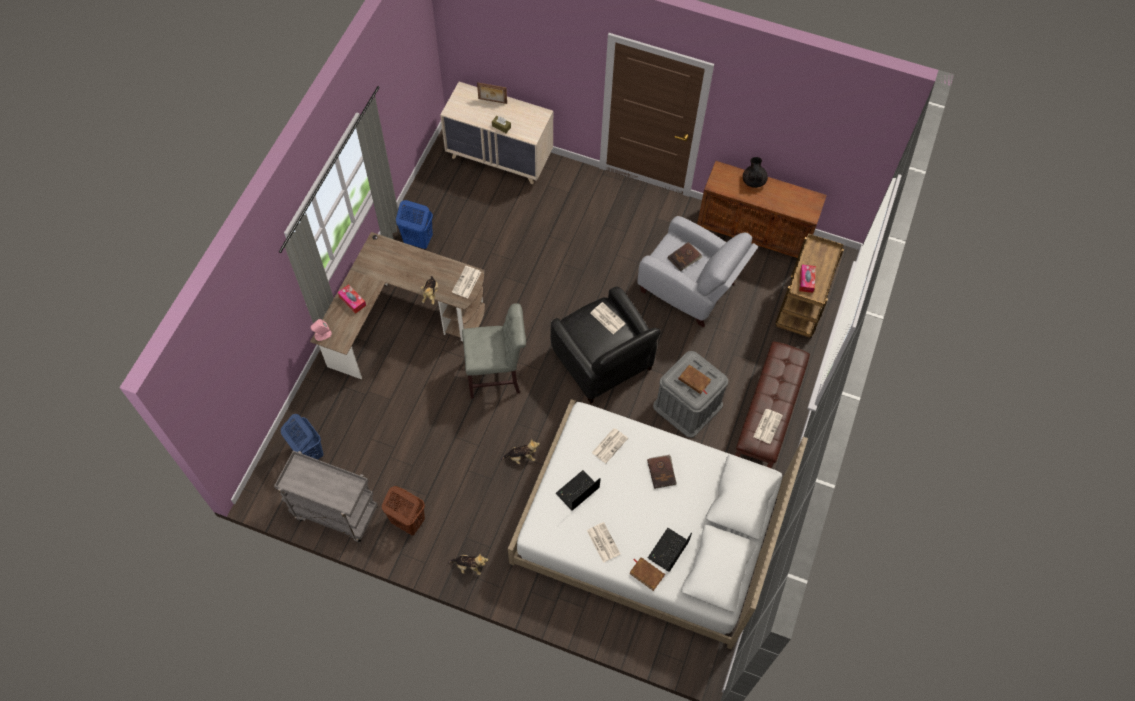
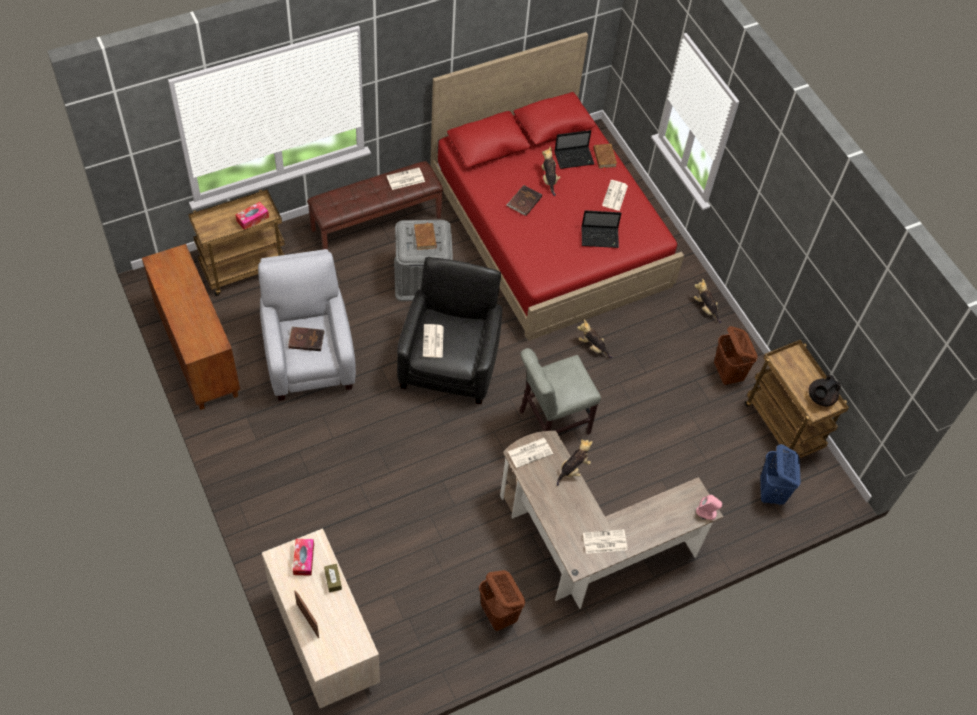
camera: 140 degrees left, 5 degrees down
grey cart [274,451,378,543] -> brown cart [745,340,849,458]
tissue box [338,284,366,314] -> tissue box moved to [293,539,314,576]
blue laundry basket [396,200,433,249] -> brown laundry basket [479,570,525,631]
grey chair [462,303,526,399] -> grey chair turned 60 degrees counterclockwise [520,348,601,434]
white bed [508,399,808,649] -> red bed [430,32,684,341]
newspaper [592,428,628,463] -> newspaper moved to [583,529,627,554]
black teapot [743,157,768,188] -> black teapot moved to [809,375,841,406]
none -> plush toy [541,147,560,196]

